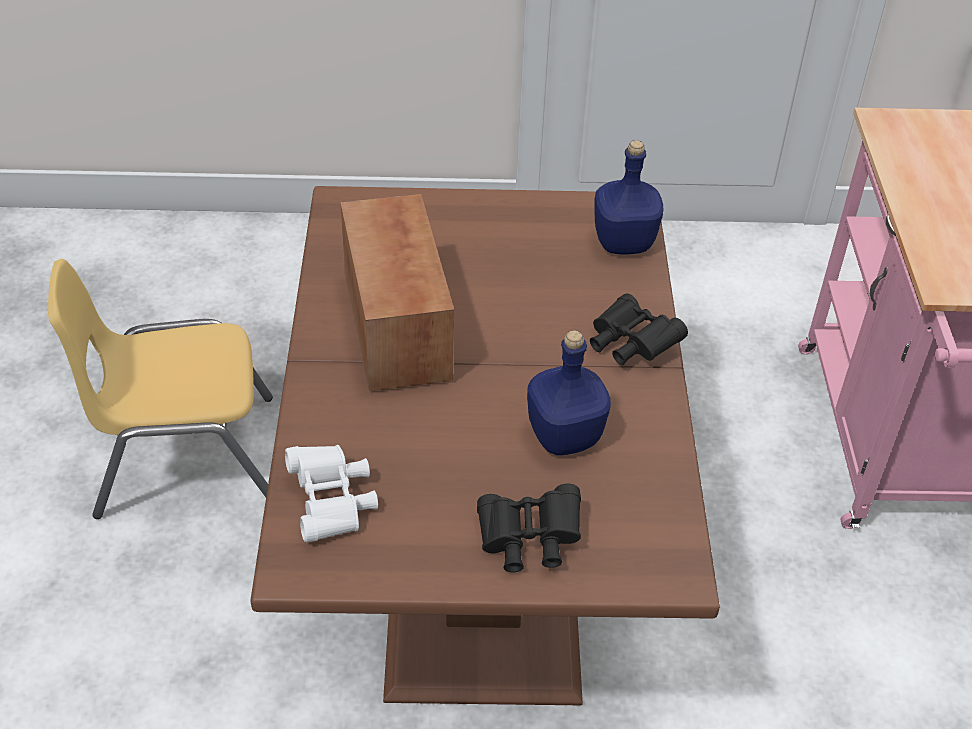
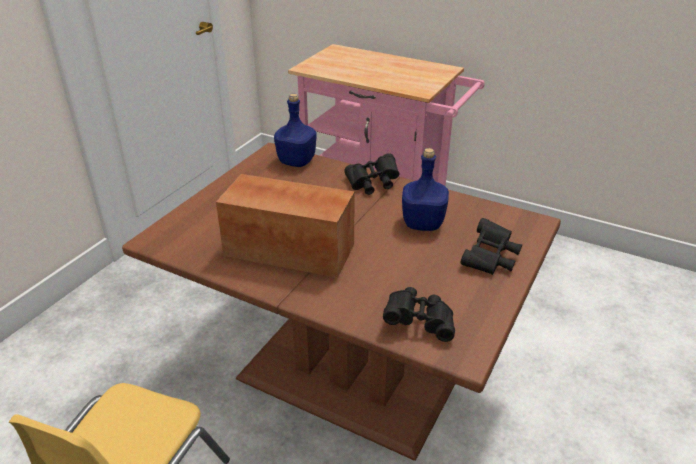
camera: 60 degrees left, 10 degrees down
white binoculars [285,445,378,542] -> black binoculars [383,287,455,342]

